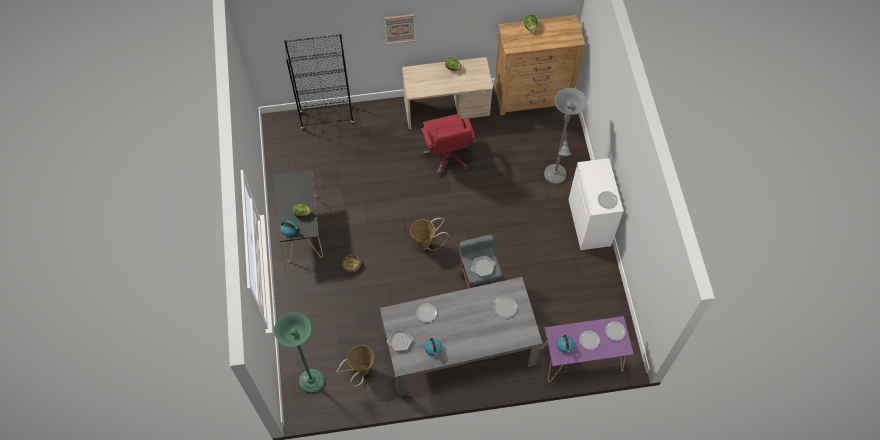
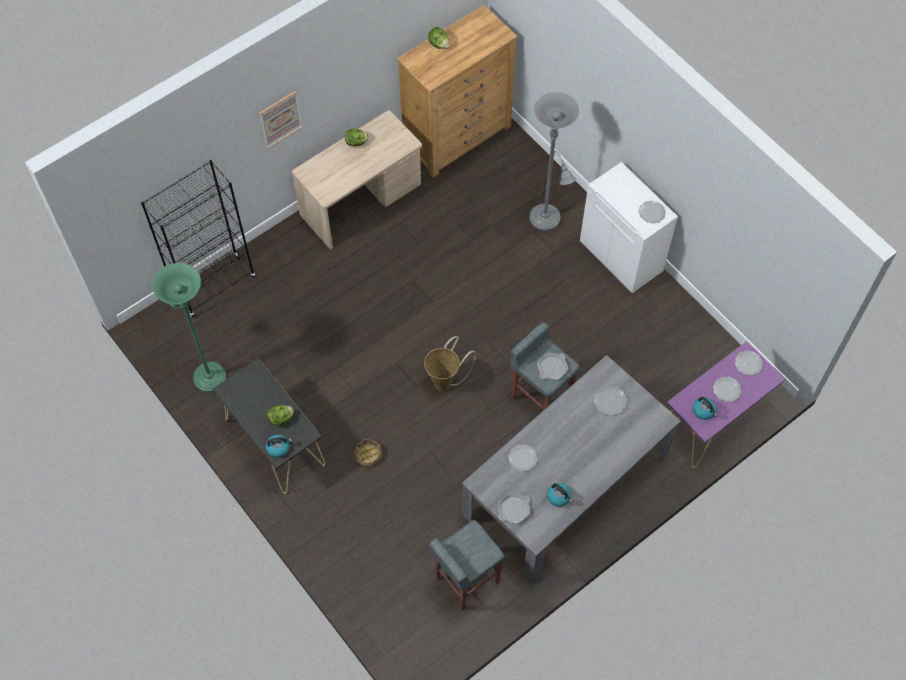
camera: 30 degrees left, 0 degrees up
green floor lamp [274,312,324,393] -> green floor lamp moved to [153,263,227,393]
basket [336,345,374,386] -> grey stool [429,520,505,610]
red office chair [421,114,475,176] -> none

